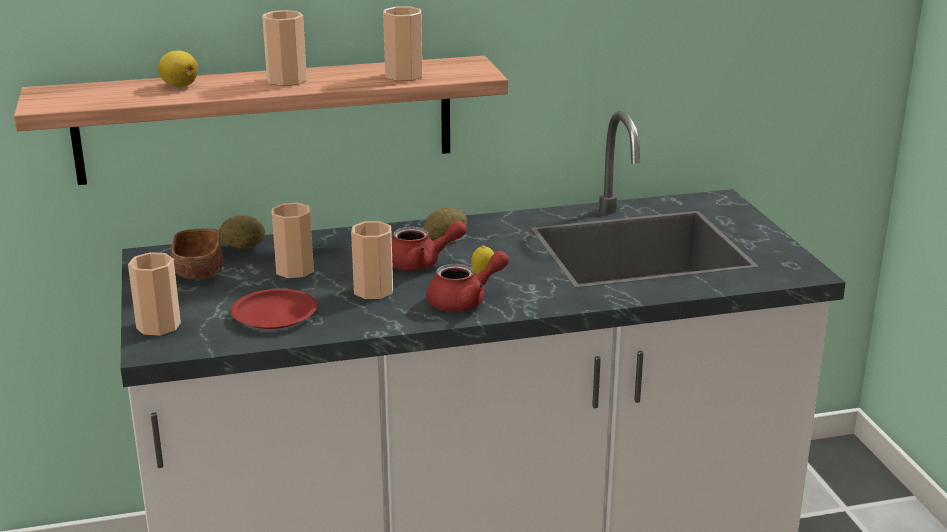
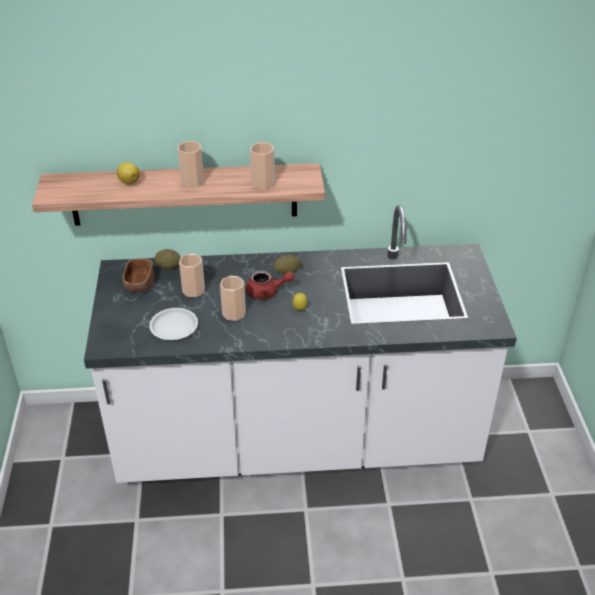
camera: 10 degrees right, 15 degrees up
cup [128,252,181,336] -> none
red plate [231,289,317,329] -> white plate [149,308,198,340]
red teapot [426,251,509,312] -> none

